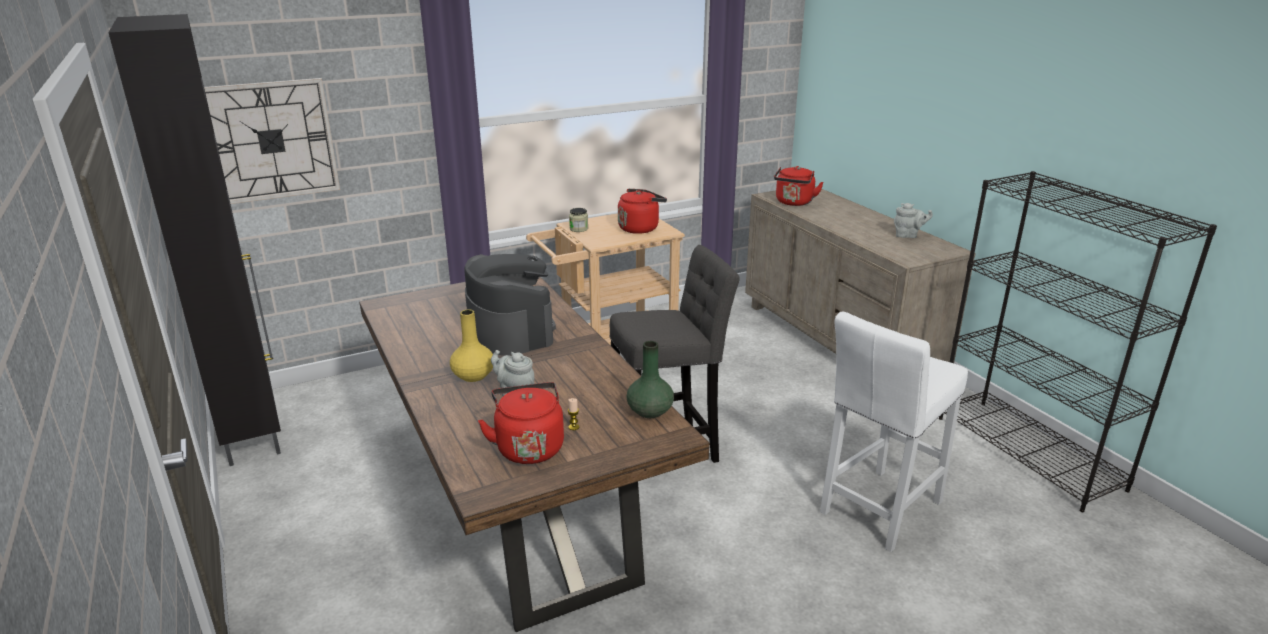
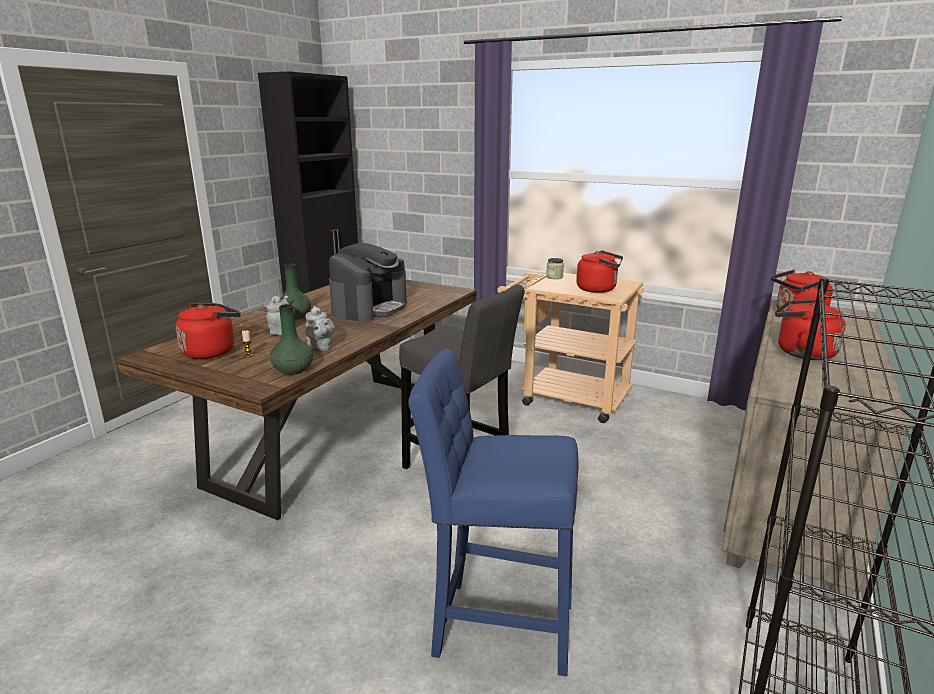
camera: 55 degrees right, 5 degrees down
wall clock [204,78,340,204] -> none
yellow vase [450,309,493,382] -> green vase [280,264,311,319]
white stool [820,312,968,552] -> blue stool [408,348,579,676]
grey teapot [894,203,933,238] -> grey teapot moved to [305,306,334,351]
none -> red kettle [775,300,846,360]

